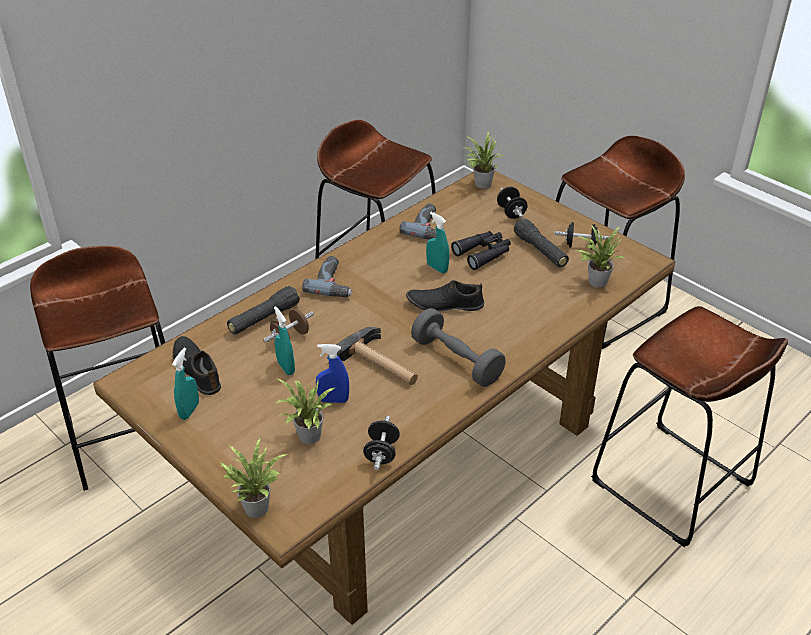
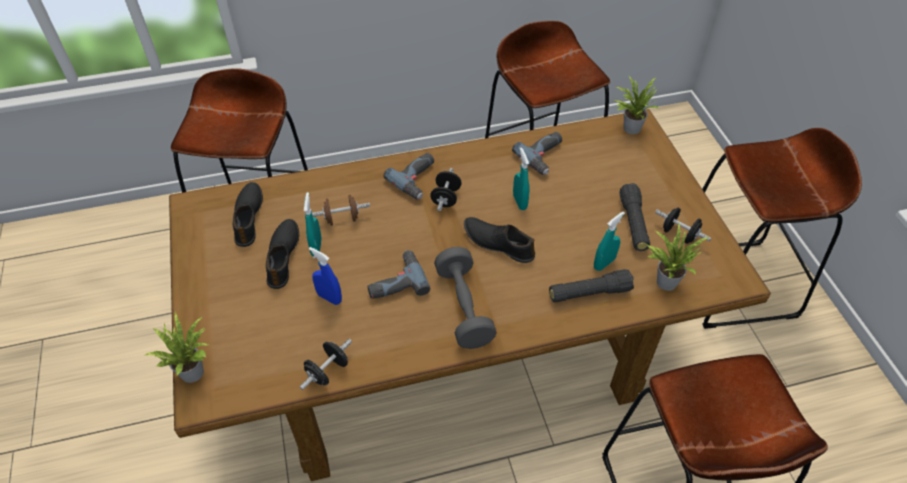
camera: 30 degrees right, 10 degrees up
turquoise spray bottle [172,348,199,420] -> turquoise spray bottle moved to [594,211,625,271]
black flashlight [227,286,300,334] -> black flashlight moved to [549,269,634,303]
potted plant [276,379,335,444] -> none
hammer [336,327,418,385] -> power drill [367,250,430,299]
black binoculars [451,231,511,270] -> none
black dumbbell [497,187,528,219] -> black dumbbell moved to [430,168,461,211]
none -> black shoe [266,219,299,289]

